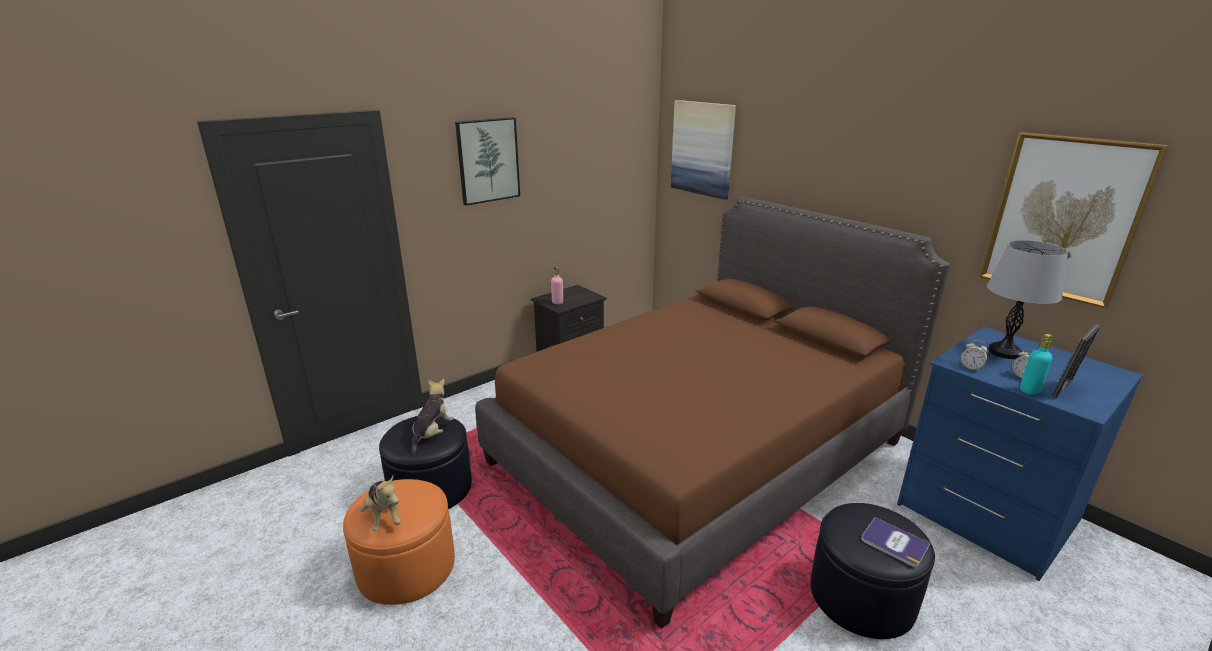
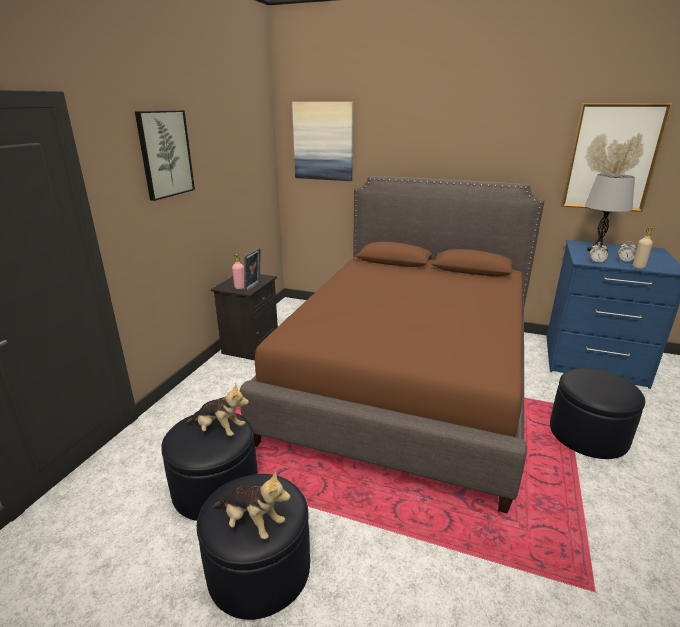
camera: 30 degrees left, 0 degrees up
orange ottoman [343,479,455,605] -> black ottoman [197,474,310,620]
plush toy [412,379,454,455] -> plush toy turned 120 degrees clockwise [186,384,249,436]
book [861,517,930,567] -> none
turquoise bottle [1020,334,1052,395] -> beige bottle [633,227,653,269]
picture frame [1052,324,1101,398] -> picture frame moved to [244,248,261,292]

